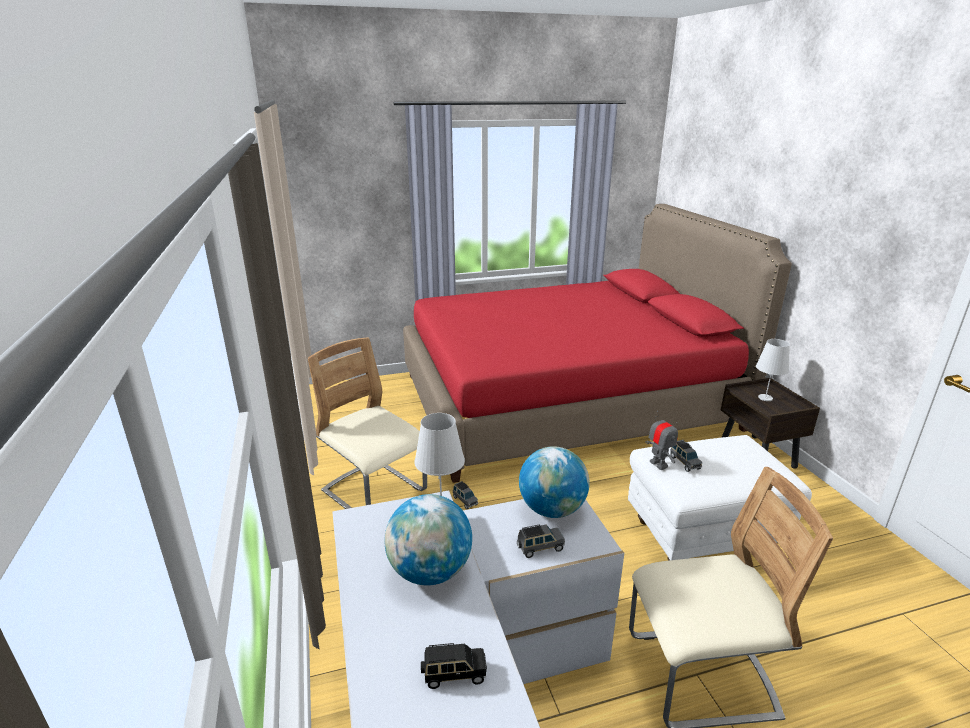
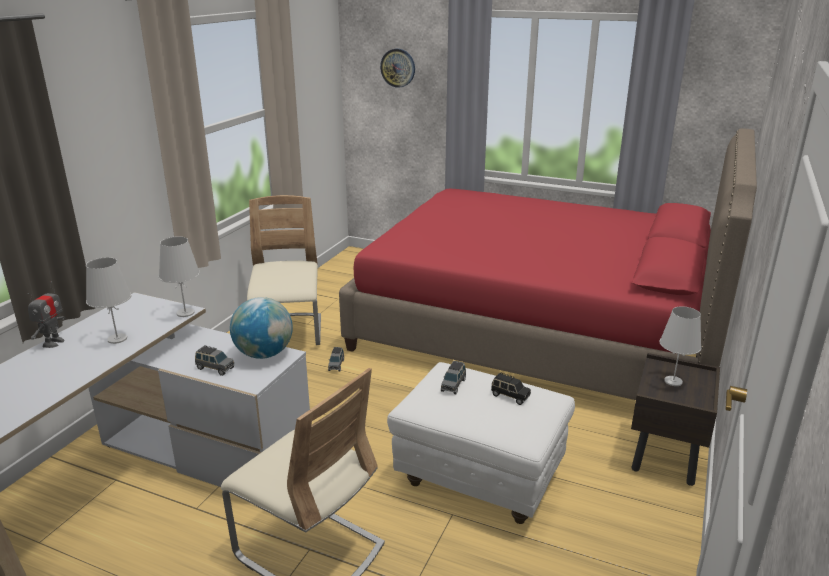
camera: 40 degrees right, 0 degrees up
globe [384,494,472,585] -> white table lamp [86,257,132,344]
black toy car [421,643,487,689] -> black toy car moved to [491,373,531,405]
toy robot [645,411,678,470] -> toy robot moved to [28,282,65,348]
none -> wall clock [380,49,415,88]

